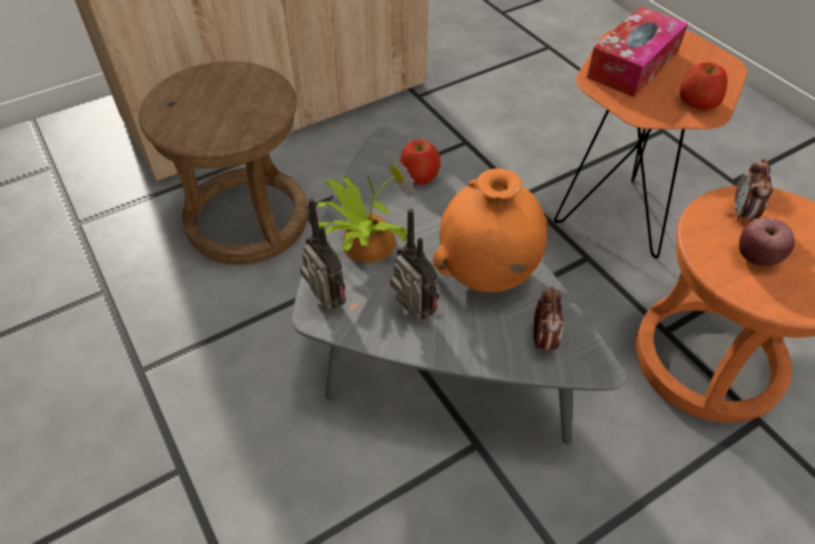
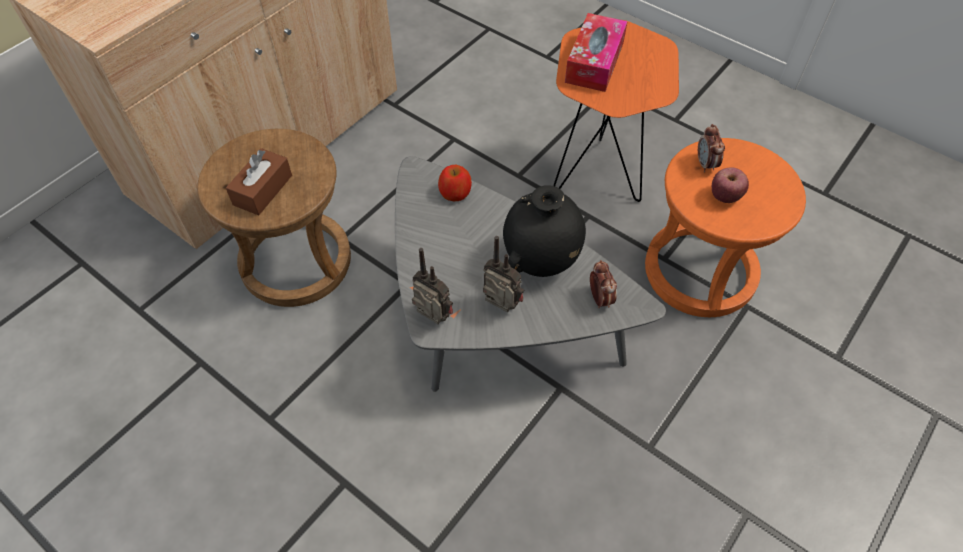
camera: 20 degrees left, 5 degrees up
potted plant [316,148,416,263] -> none
orange vase [433,168,548,292] -> black vase [503,185,586,277]
apple [680,62,728,110] -> none
none -> brown tissue box [226,148,292,215]

